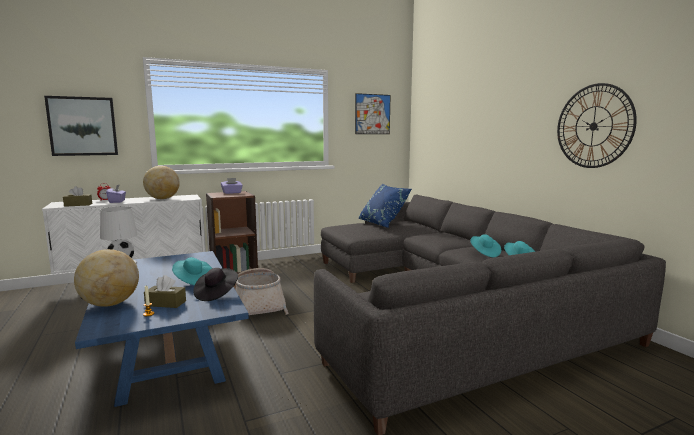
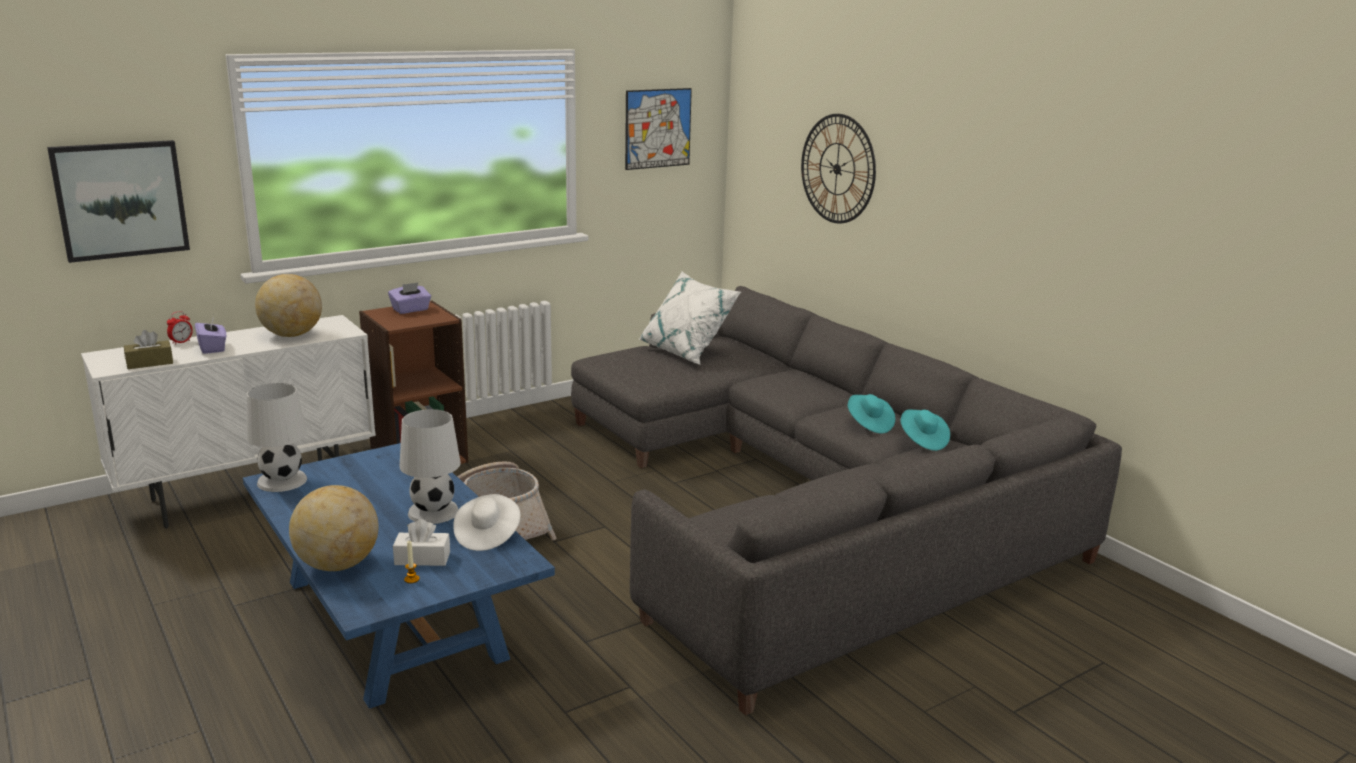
camera: 10 degrees left, 10 degrees up
brown tissue box [144,275,186,308] -> white tissue box [393,519,450,566]
turquoise hat [172,257,212,285] -> white table lamp [400,409,461,524]
black hat [193,268,238,301] -> white hat [453,494,520,551]
blue pillow [358,184,412,228] -> white pillow [638,272,741,365]
wall clock [557,83,637,168] -> wall clock moved to [801,114,876,224]

